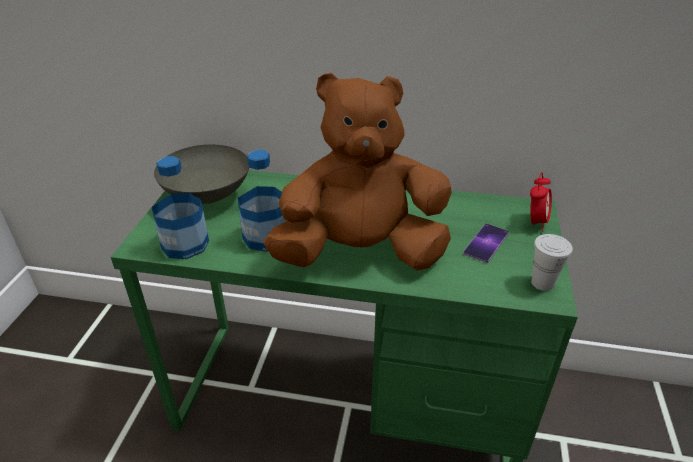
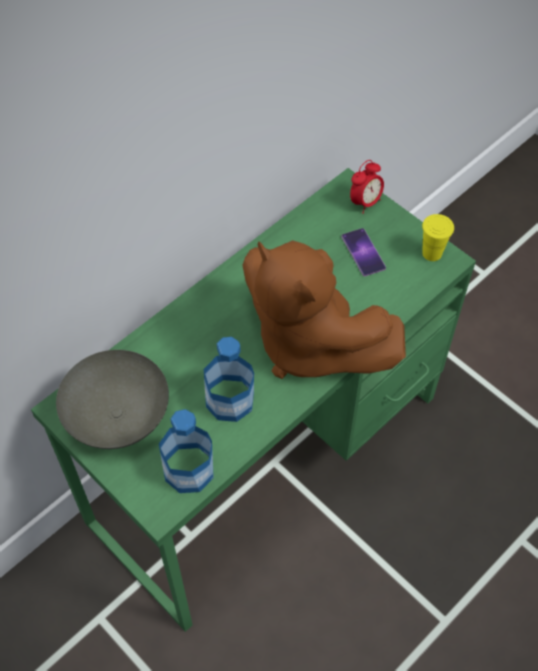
camera: 55 degrees left, 20 degrees up
brown plush toy [264,73,452,270] -> brown plush toy turned 75 degrees counterclockwise [242,240,406,379]
alarm clock [530,172,552,231] -> alarm clock turned 75 degrees clockwise [350,160,384,214]
white cup [531,234,573,291] -> yellow cup [422,214,454,261]

